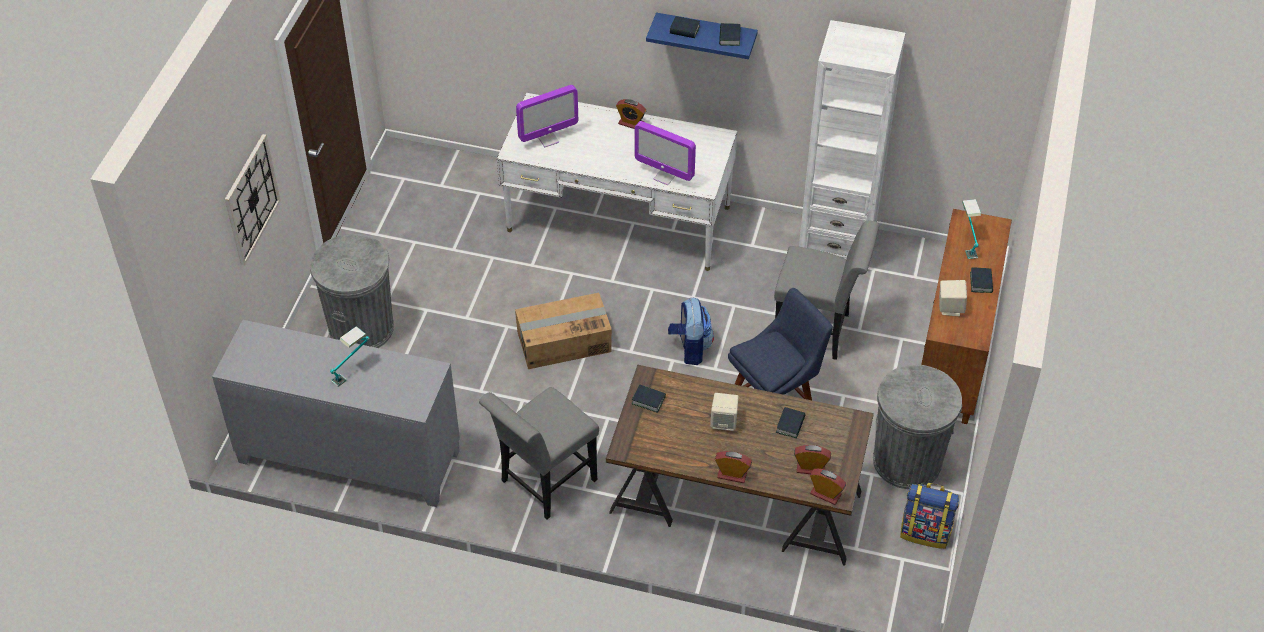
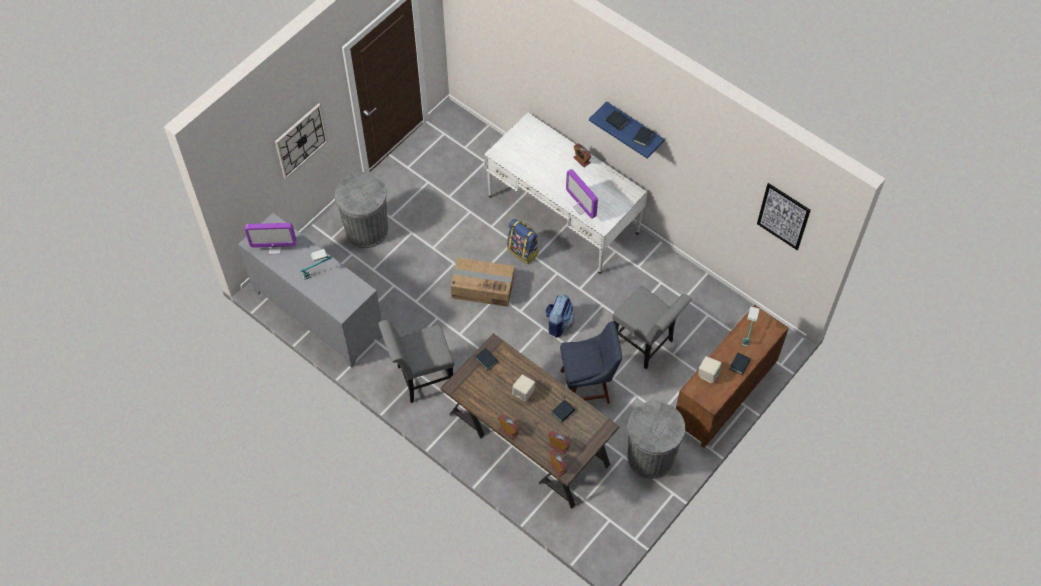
camera: 25 degrees right, 10 degrees up
monitor [516,85,578,147] -> monitor moved to [245,223,296,254]
white bookcase [799,20,905,259] -> none
backpack [900,483,959,549] -> backpack moved to [507,219,539,264]
none -> picture [757,183,811,250]

